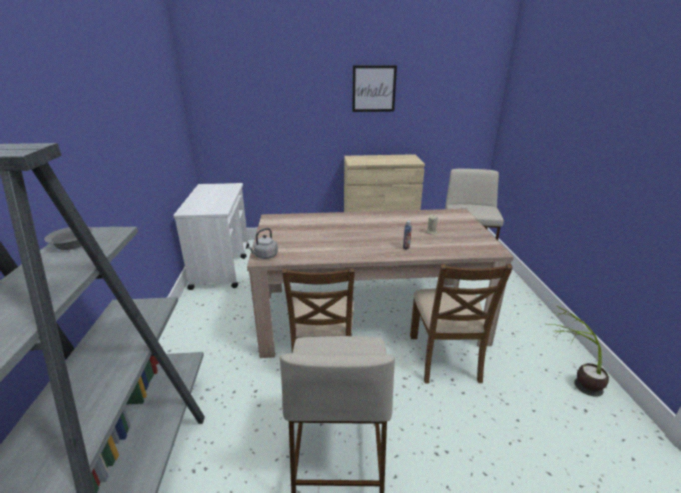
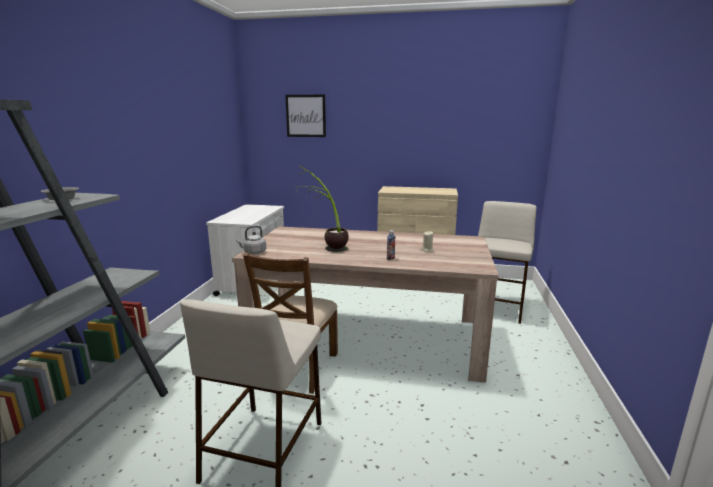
camera: 15 degrees right, 10 degrees down
picture [352,65,397,112] -> picture moved to [285,95,326,137]
brown chair [410,264,513,384] -> none
potted plant [551,306,609,397] -> potted plant moved to [296,165,349,252]

